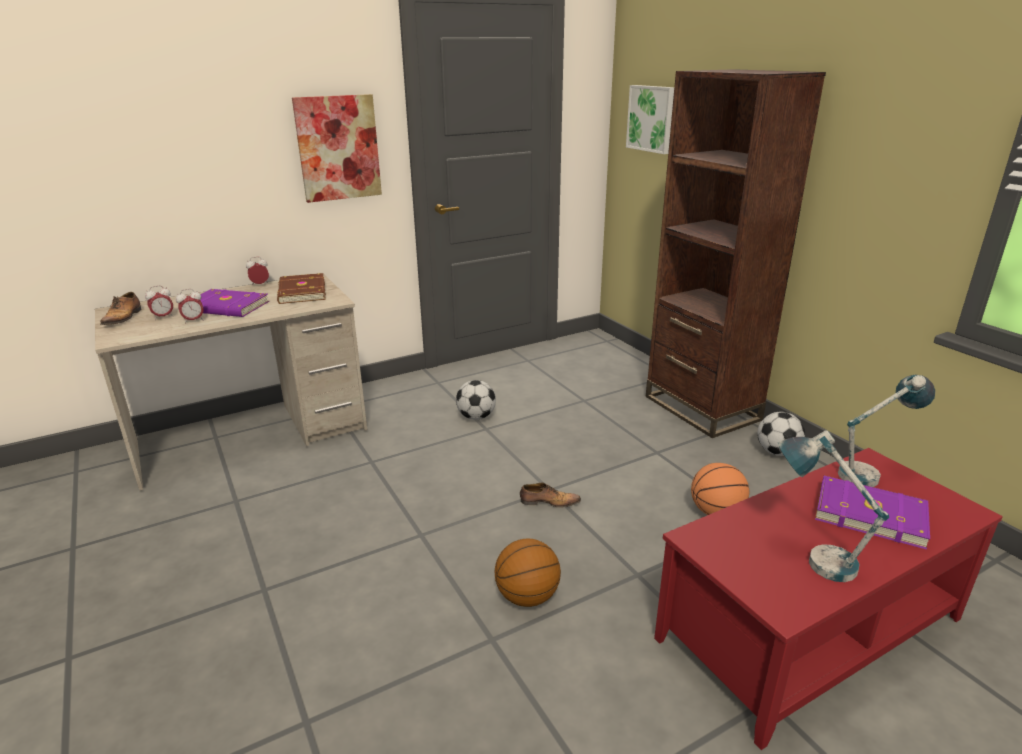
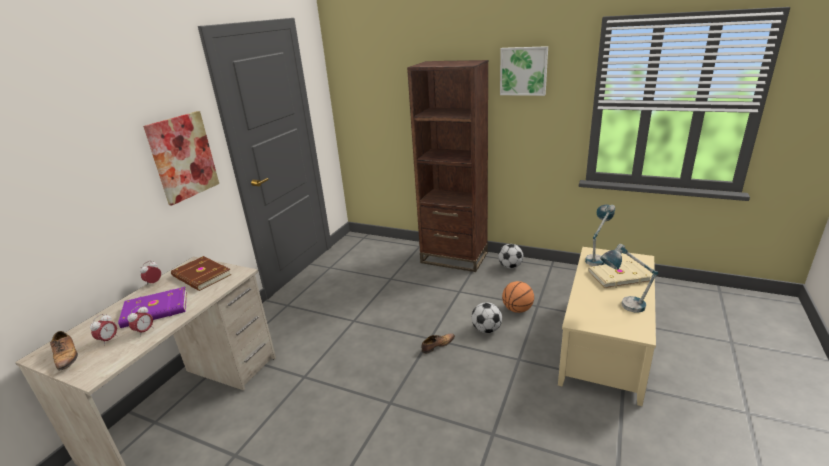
camera: 35 degrees left, 0 degrees up
football [456,380,496,420] -> football moved to [471,302,502,333]
basketball [495,539,561,607] -> none
picture [626,85,674,154] -> picture moved to [500,46,548,96]
red coffee table [654,448,1003,750] -> beige coffee table [558,247,656,406]
purple book [815,475,930,550] -> beige book [588,261,651,289]

